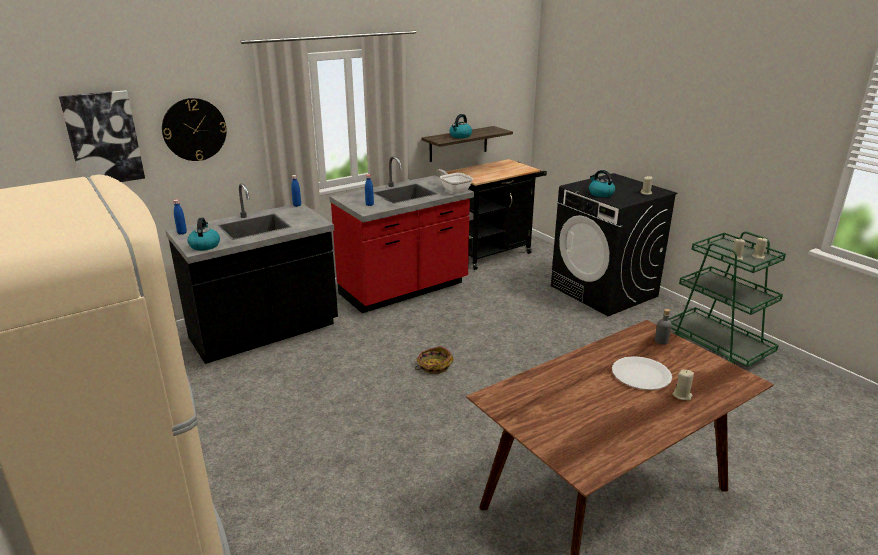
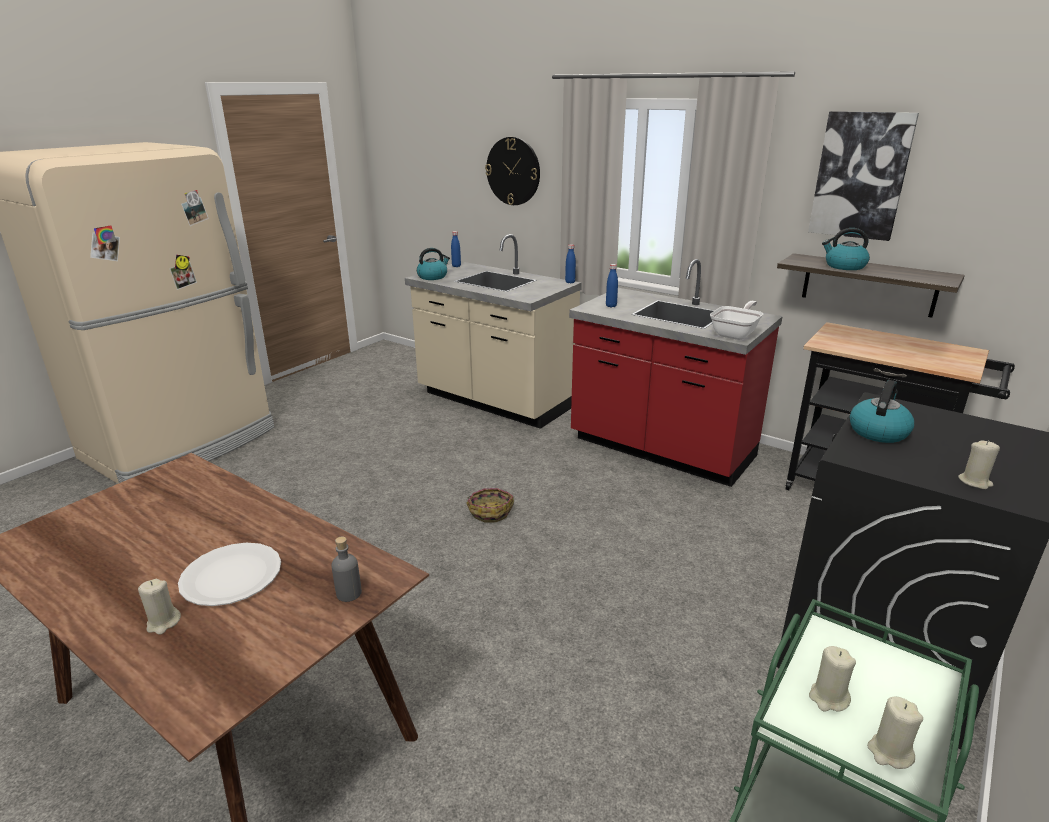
camera: 70 degrees right, 0 degrees up
picture [59,90,145,182] -> picture moved to [808,111,919,241]
black counter [165,183,338,364] -> beige counter [405,234,582,429]

